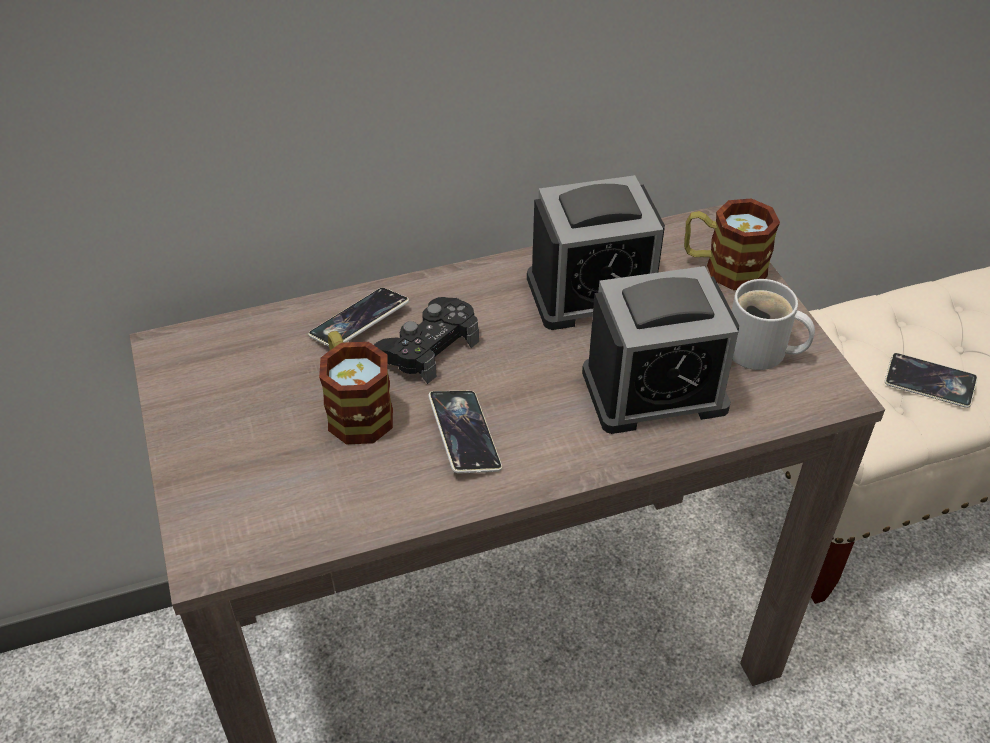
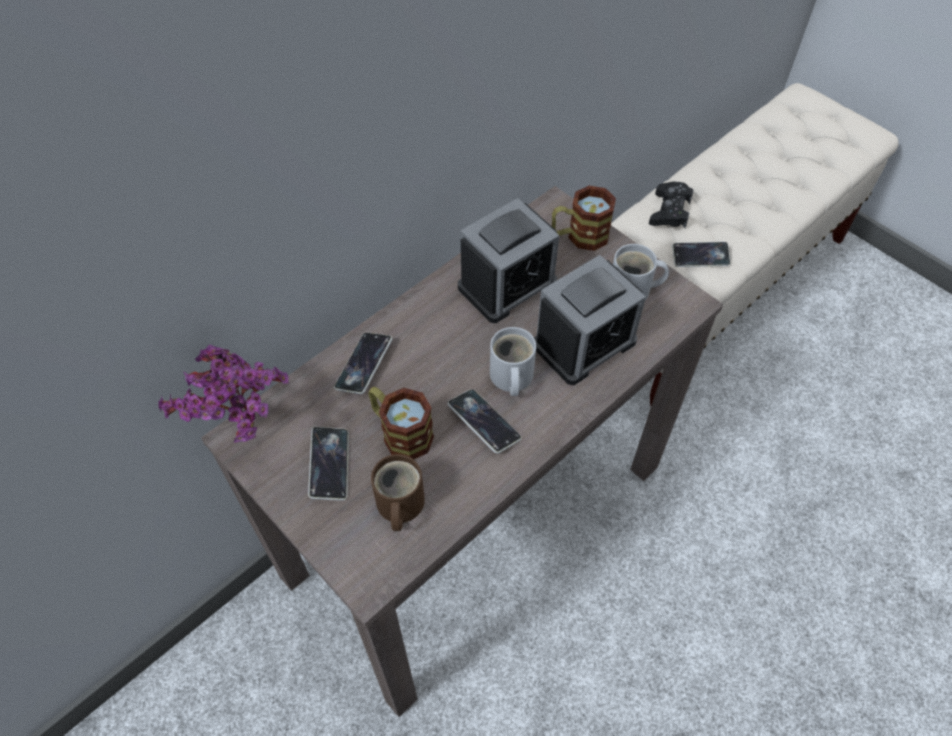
camera: 25 degrees left, 10 degrees up
black game controller [374,297,479,384] -> black game controller moved to [649,181,693,228]
none -> potted plant [158,344,289,443]
none -> phone [308,427,349,501]
none -> brown mug [371,454,425,531]
none -> white mug [490,327,536,396]

